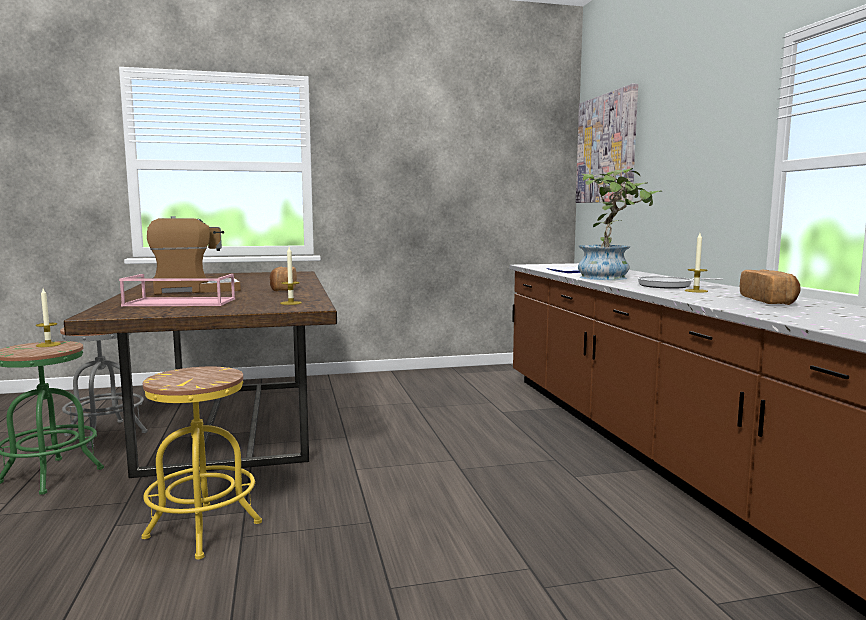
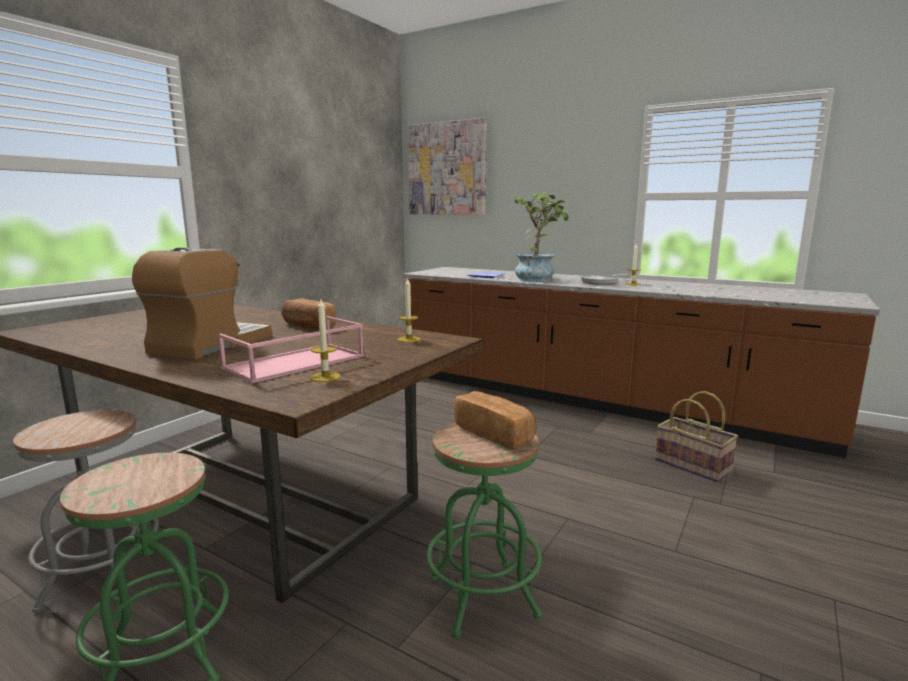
camera: 45 degrees left, 5 degrees up
candle [36,289,61,347] -> candle moved to [310,299,341,382]
yellow stool [142,367,262,559] -> green stool [427,422,542,638]
bread [740,270,801,305] -> bread moved to [454,391,537,450]
none -> basket [655,391,738,482]

